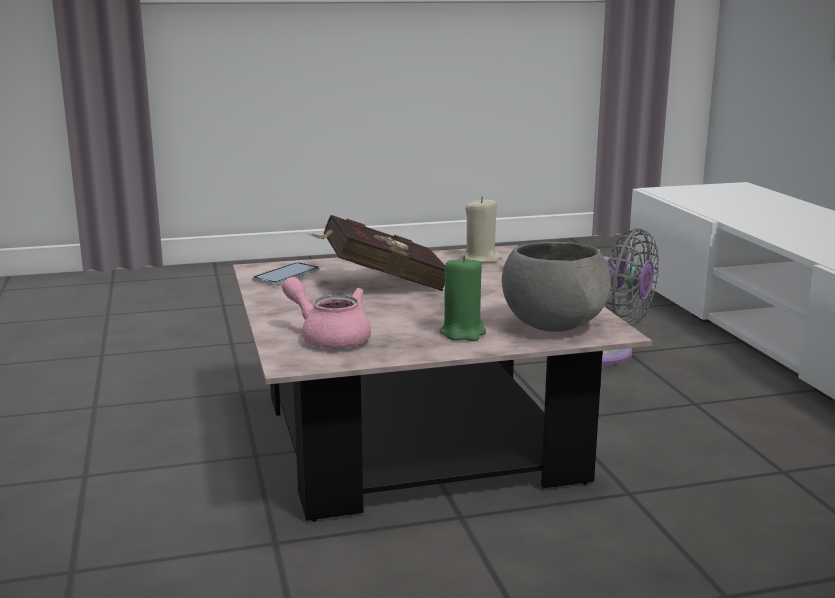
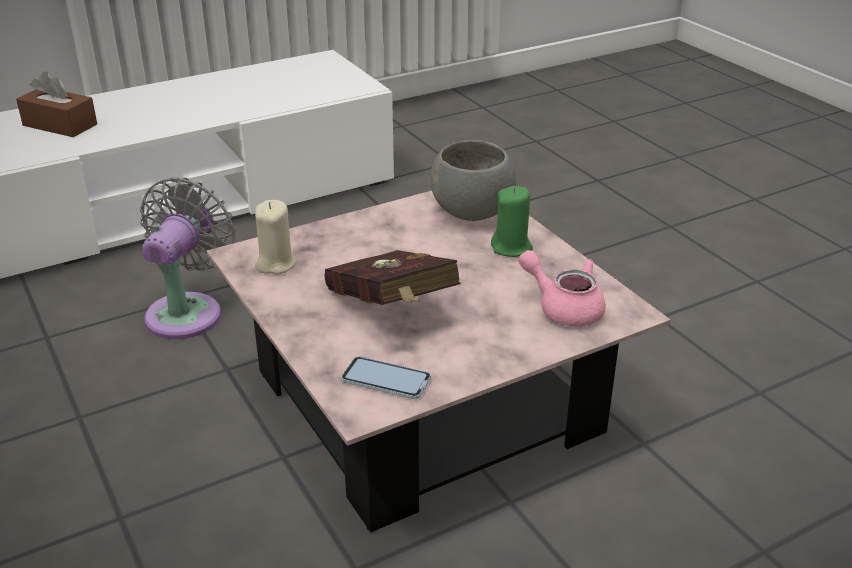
camera: 105 degrees left, 15 degrees up
pink teapot [282,277,371,349] -> pink teapot turned 105 degrees clockwise [518,250,606,326]
none -> brown tissue box [16,71,97,137]

